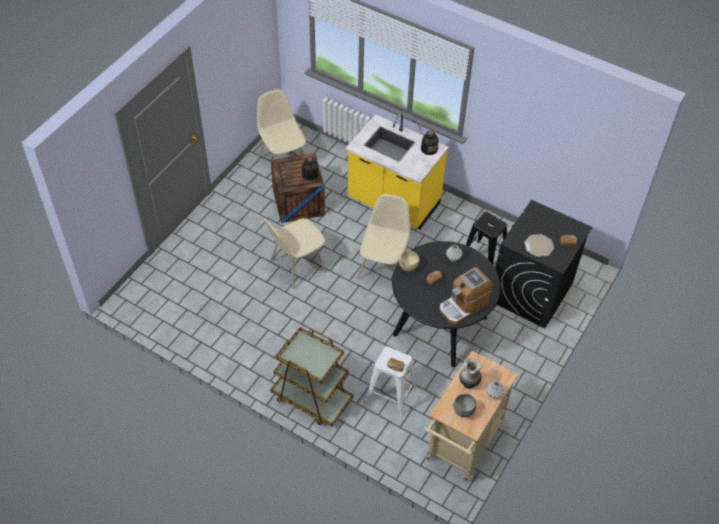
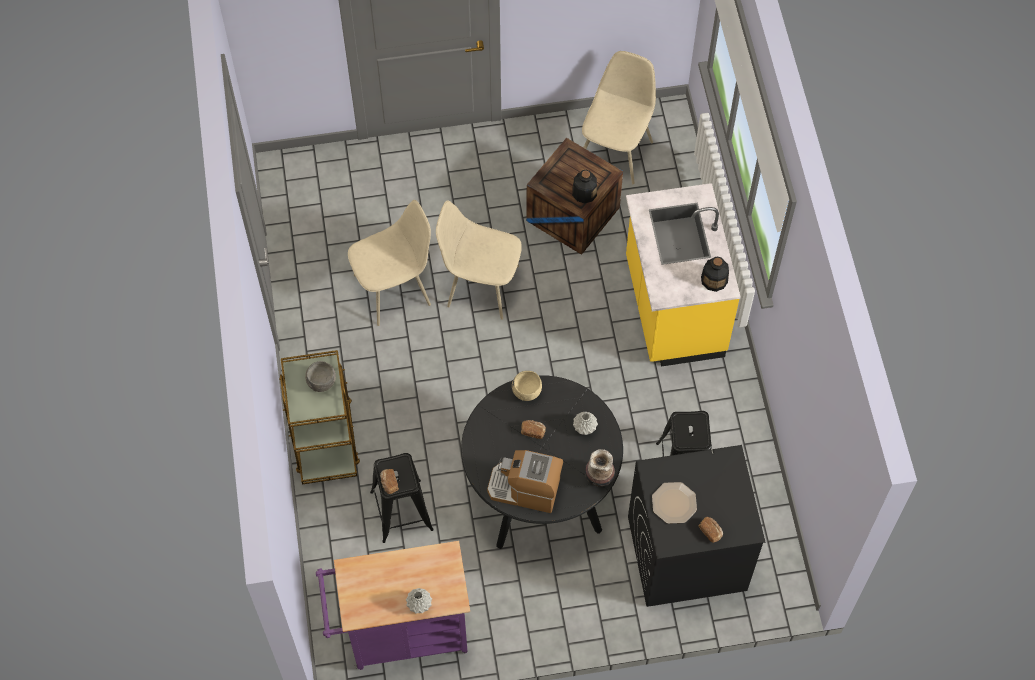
camera: 50 degrees right, 10 degrees up
beige chair [357,194,410,279] -> beige chair moved to [348,200,431,326]
white stool [365,346,416,416] -> black stool [370,453,434,543]
beige cart [425,351,518,481] -> purple cart [316,541,470,670]
grey bowl [453,394,477,417] -> grey bowl moved to [305,361,336,392]
vase [459,359,482,389] -> vase moved to [585,449,615,487]

